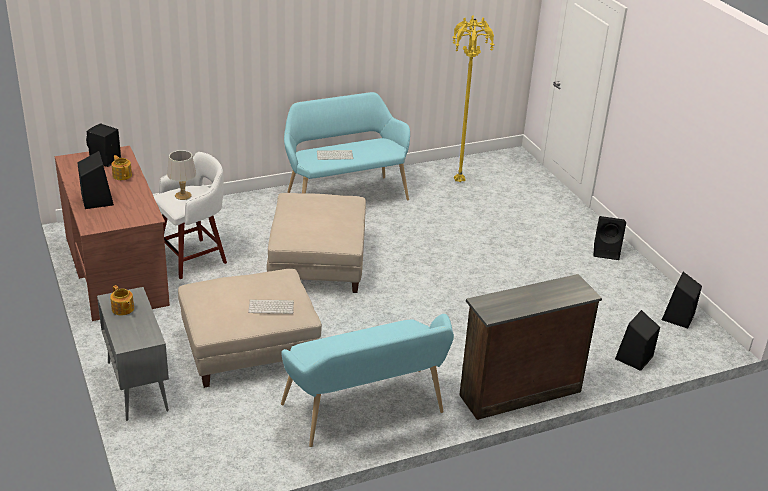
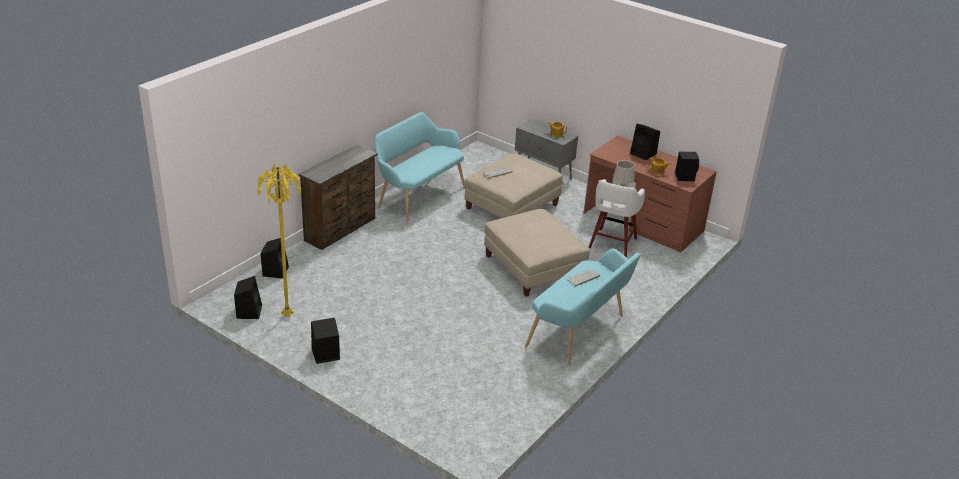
camera: 150 degrees right, 0 degrees up
yellow floor lamp [452,16,495,183] -> yellow floor lamp moved to [256,163,301,317]

